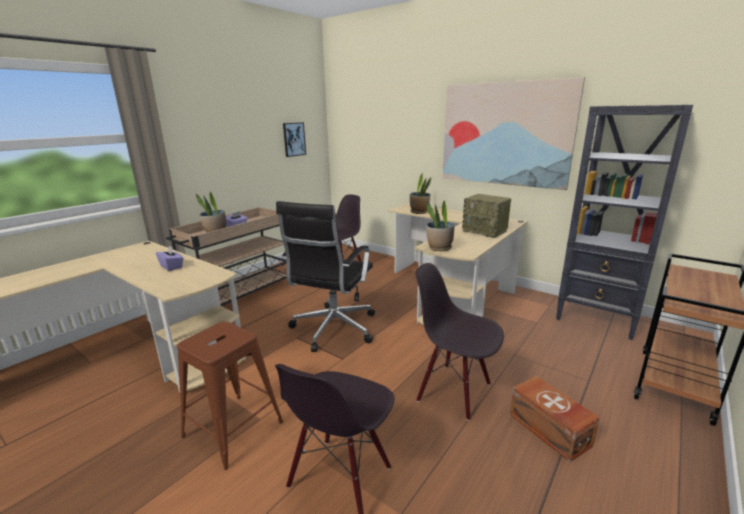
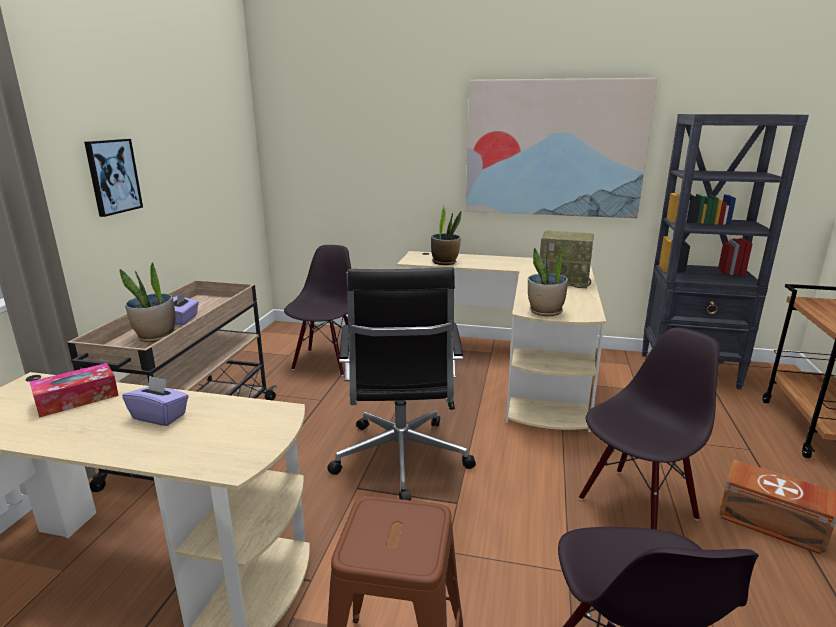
camera: 25 degrees left, 0 degrees up
picture [283,122,306,157] -> picture moved to [84,139,143,217]
black chair [415,263,504,421] -> black chair turned 135 degrees clockwise [579,328,720,529]
none -> tissue box [30,363,119,418]

